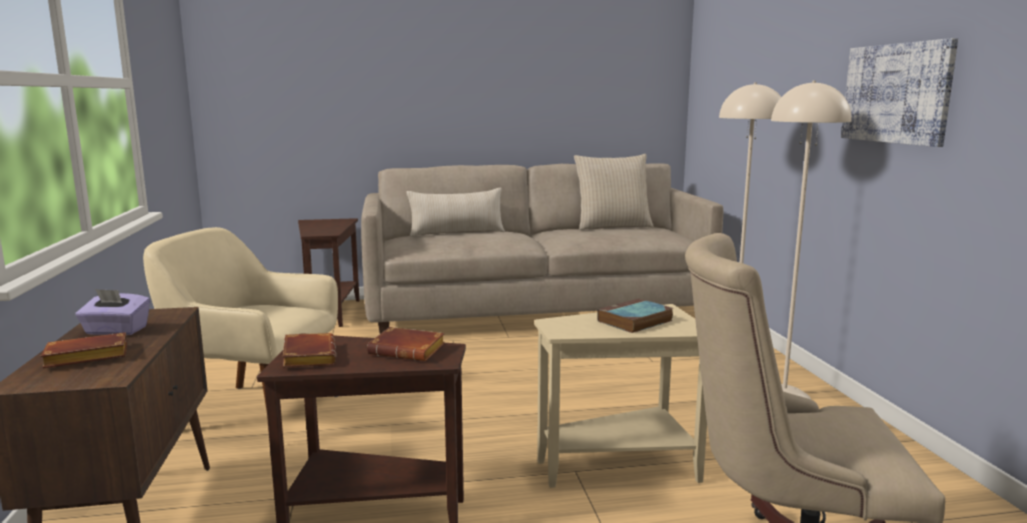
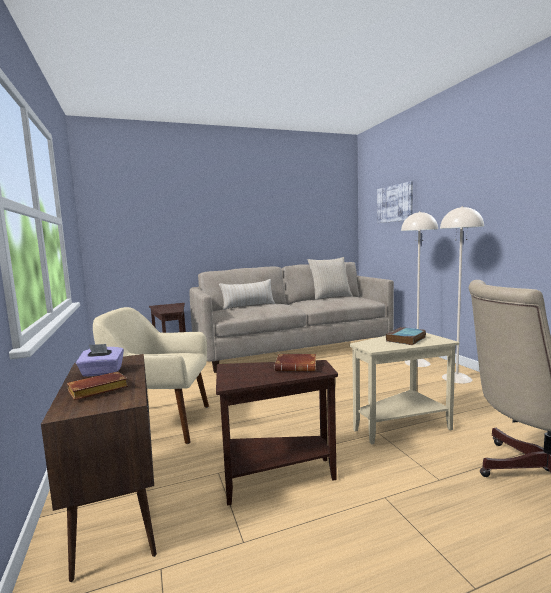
camera: 10 degrees left, 5 degrees down
brown book [283,333,336,368] -> none
picture [841,38,958,147] -> picture moved to [377,181,413,223]

